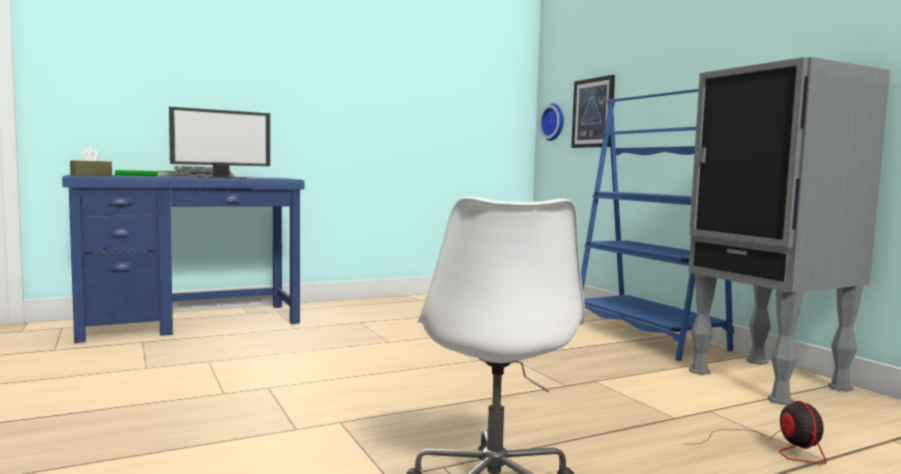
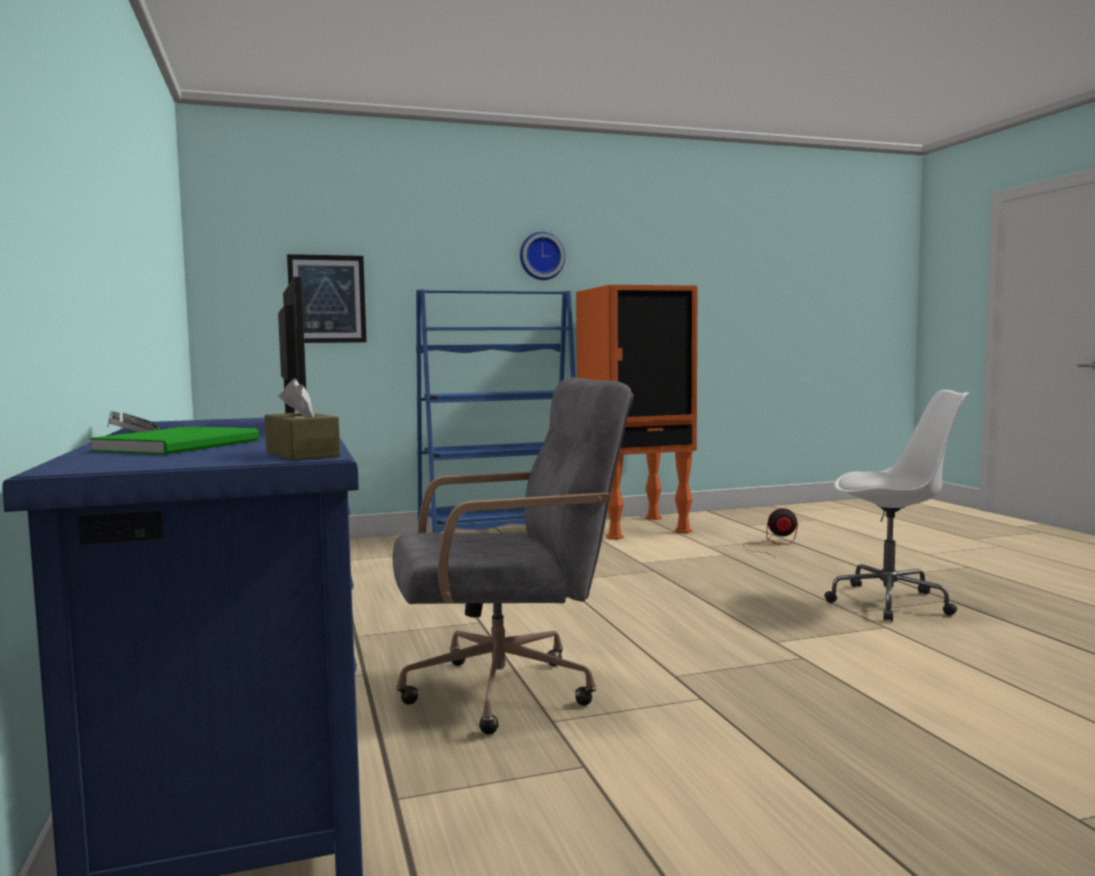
camera: 80 degrees left, 0 degrees up
wall clock [539,103,564,141] -> wall clock moved to [520,232,565,280]
grey cabinet [689,57,890,405] -> orange cabinet [576,285,698,540]
none -> grey office chair [393,377,633,735]

